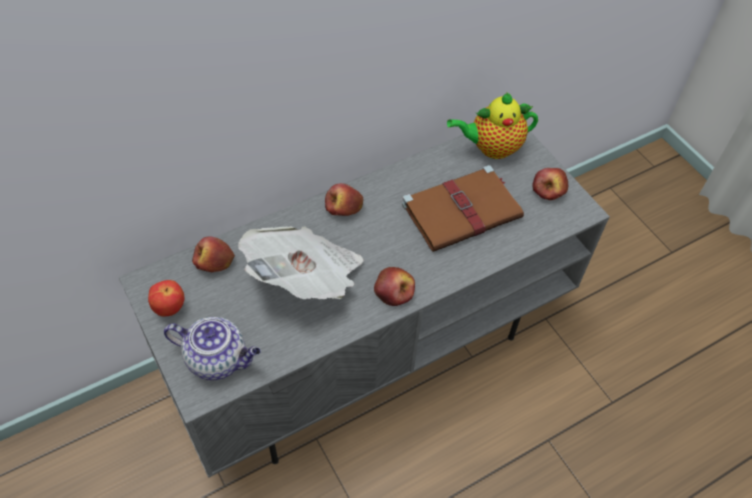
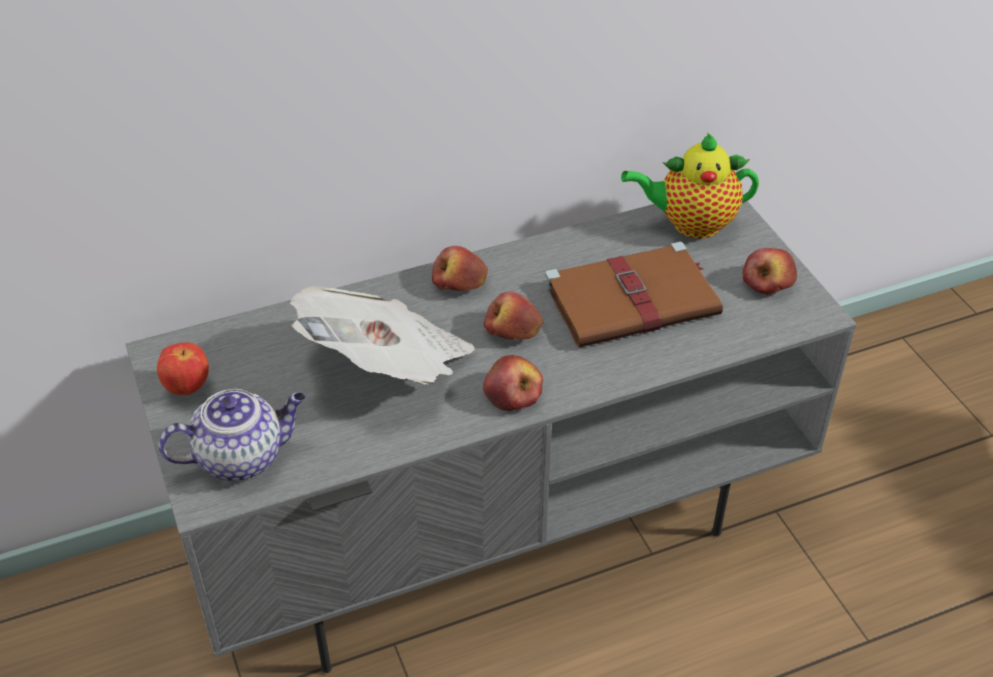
camera: 10 degrees right, 10 degrees down
teapot [164,317,261,380] -> teapot turned 45 degrees counterclockwise [158,389,305,481]
apple [192,237,235,272] -> apple moved to [484,292,543,340]

